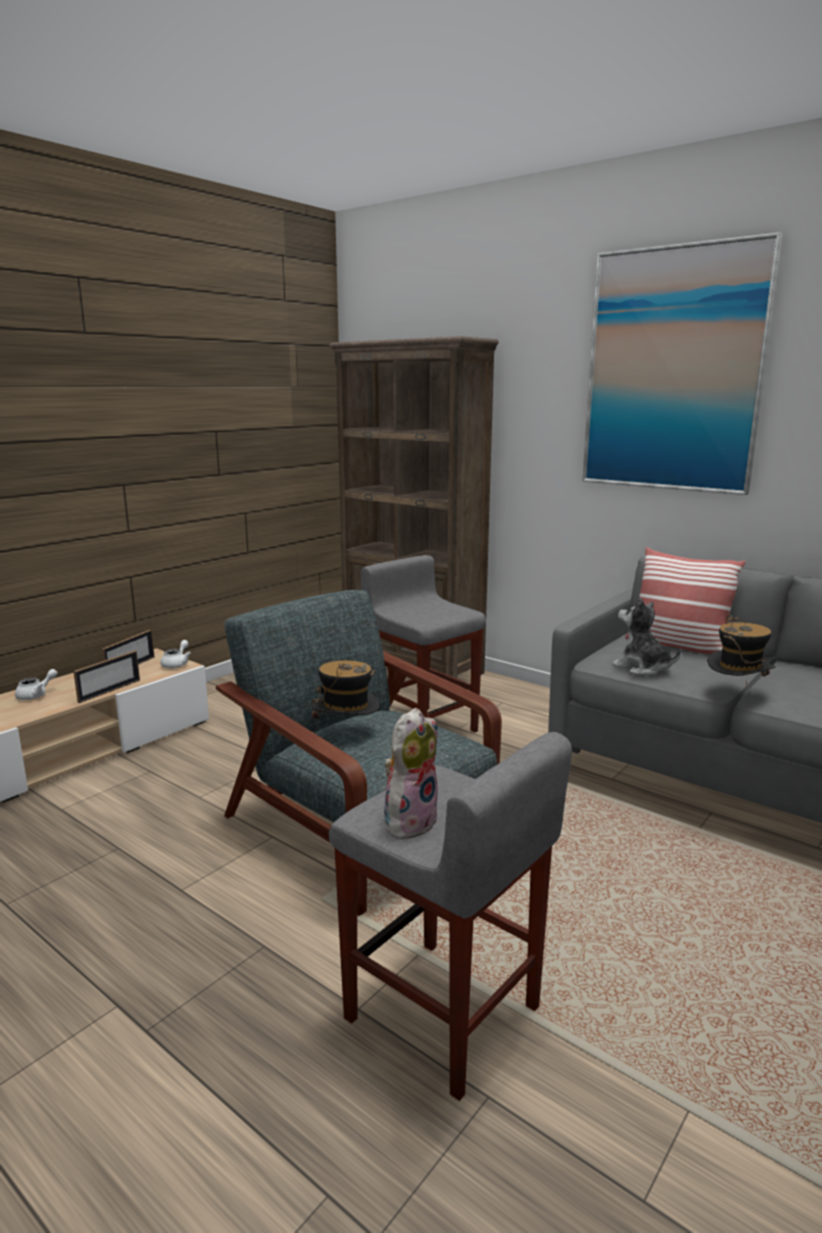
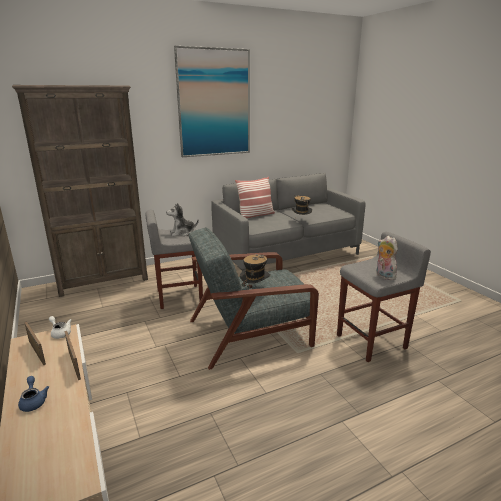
camera: 65 degrees left, 5 degrees up
white teapot [15,669,58,700] -> blue teapot [18,376,49,412]
plush toy [612,597,681,676] -> plush toy moved to [166,202,199,236]

